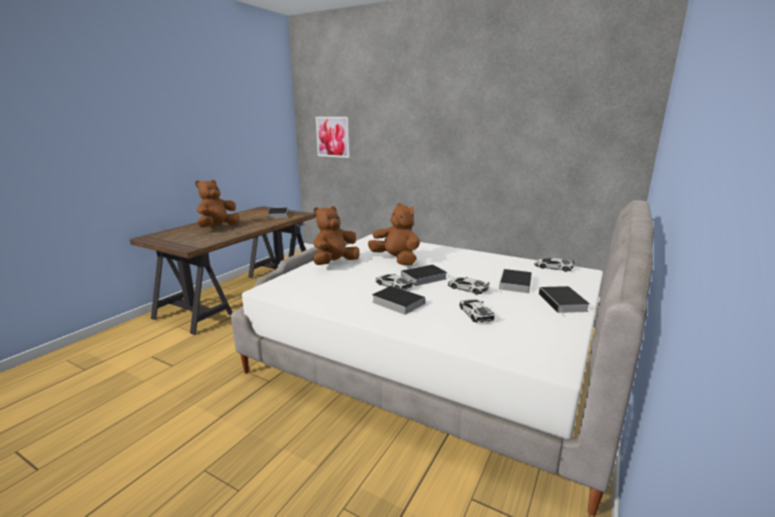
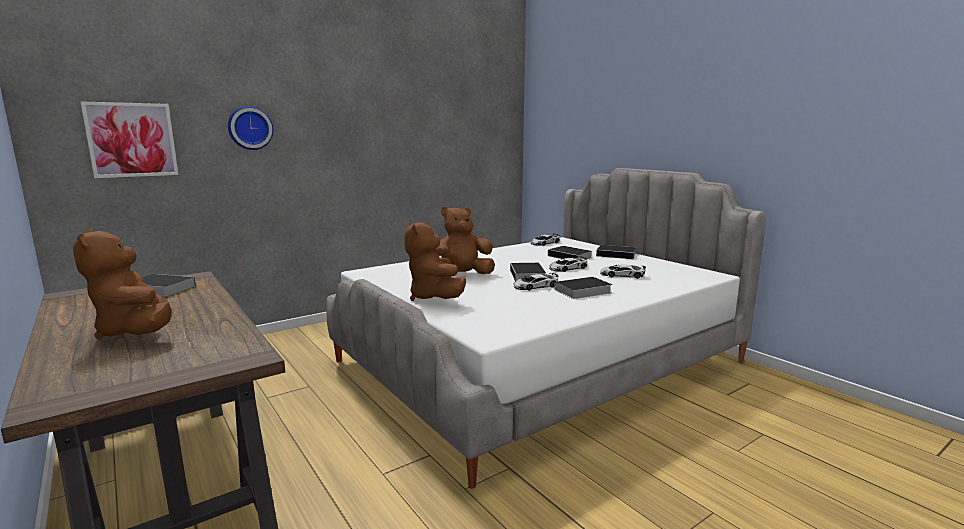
camera: 65 degrees left, 5 degrees down
none -> wall clock [228,106,273,150]

